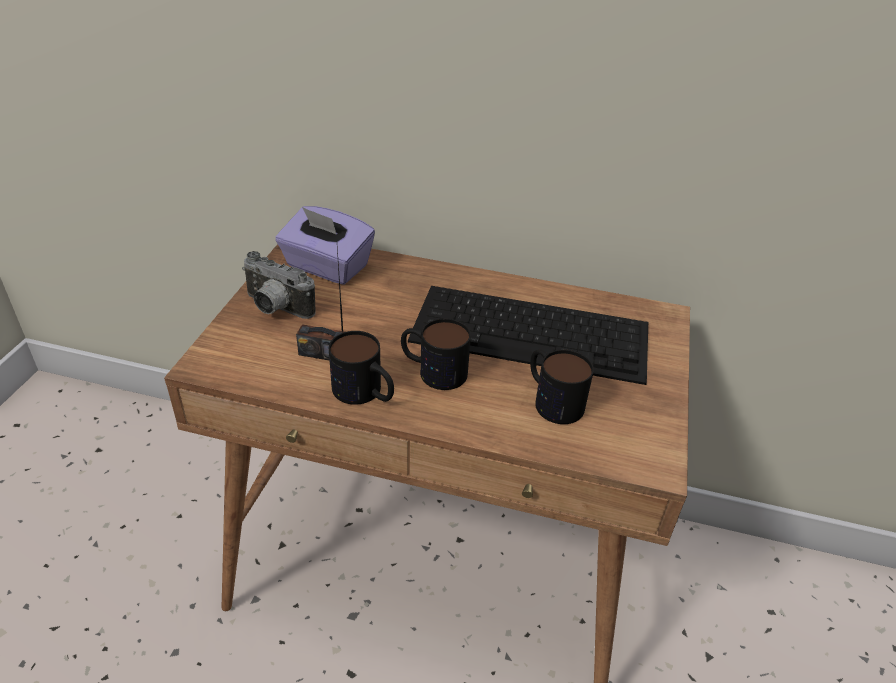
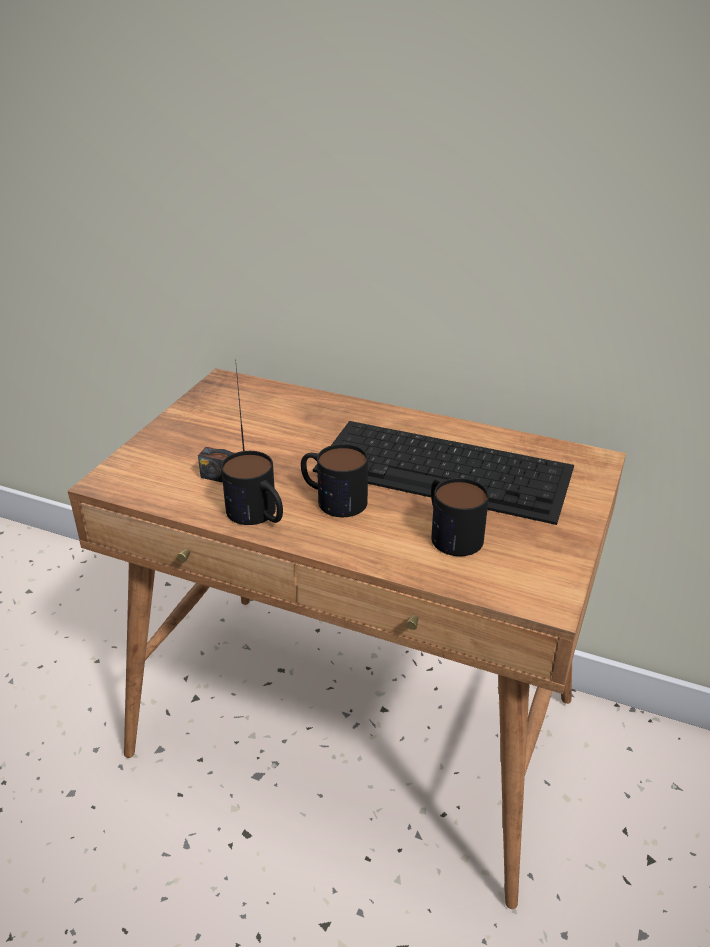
camera: 10 degrees right, 5 degrees down
camera [242,251,316,319] -> none
purple tissue box [275,206,375,285] -> none

